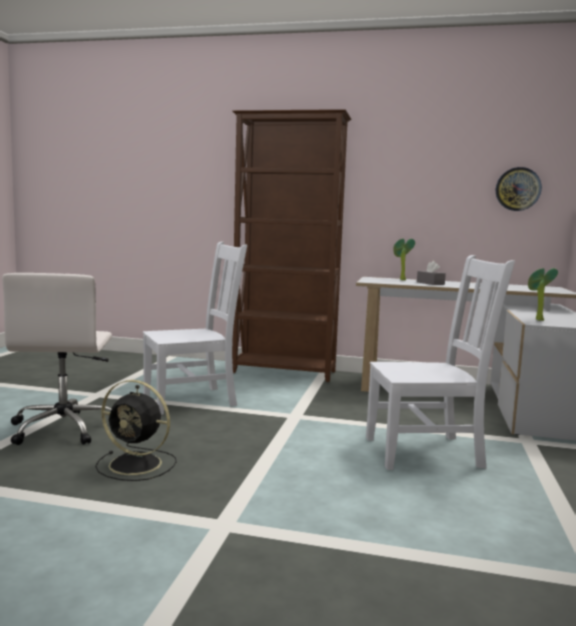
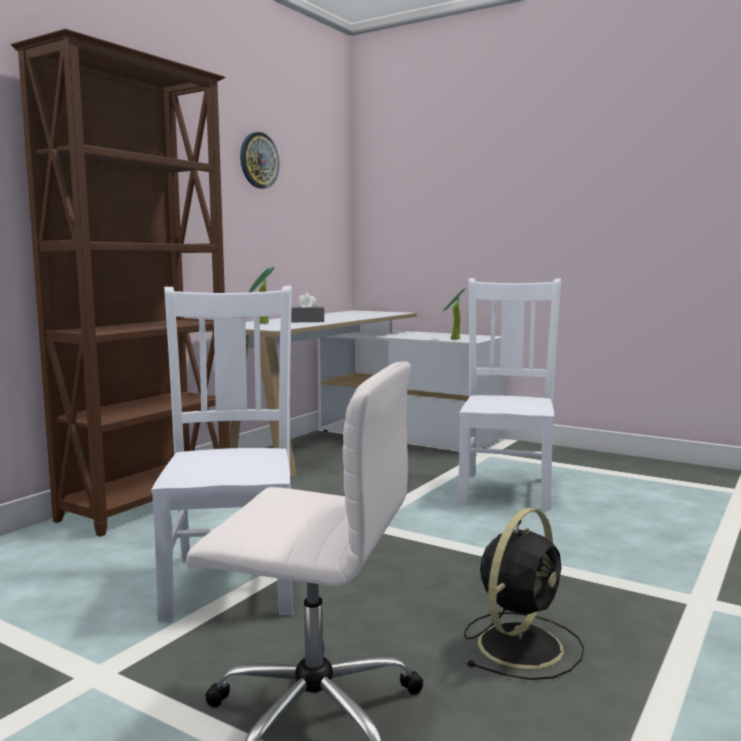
camera: 70 degrees left, 0 degrees up
wall clock [496,167,542,211] -> wall clock moved to [240,132,279,189]

